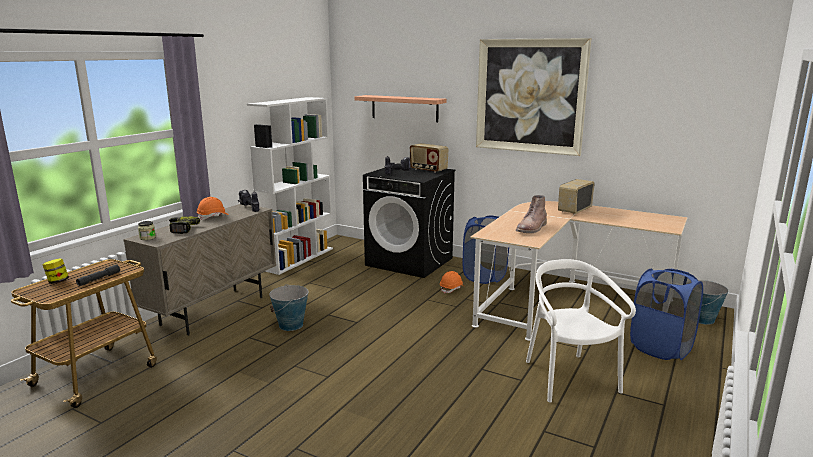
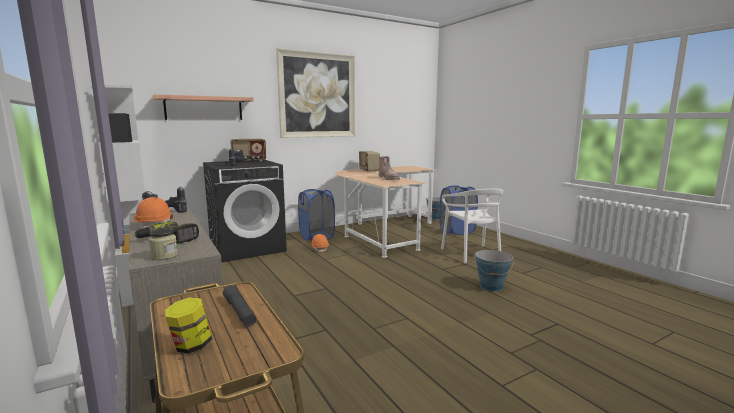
camera: 60 degrees left, 5 degrees down
bucket [269,284,309,331] -> bucket moved to [475,250,513,292]
white chair [526,259,636,402] -> white chair turned 120 degrees counterclockwise [441,189,503,264]

